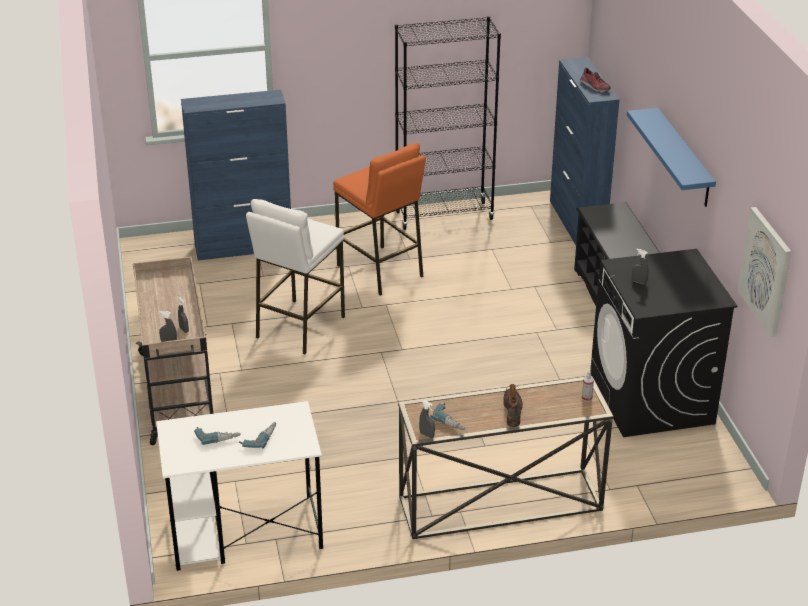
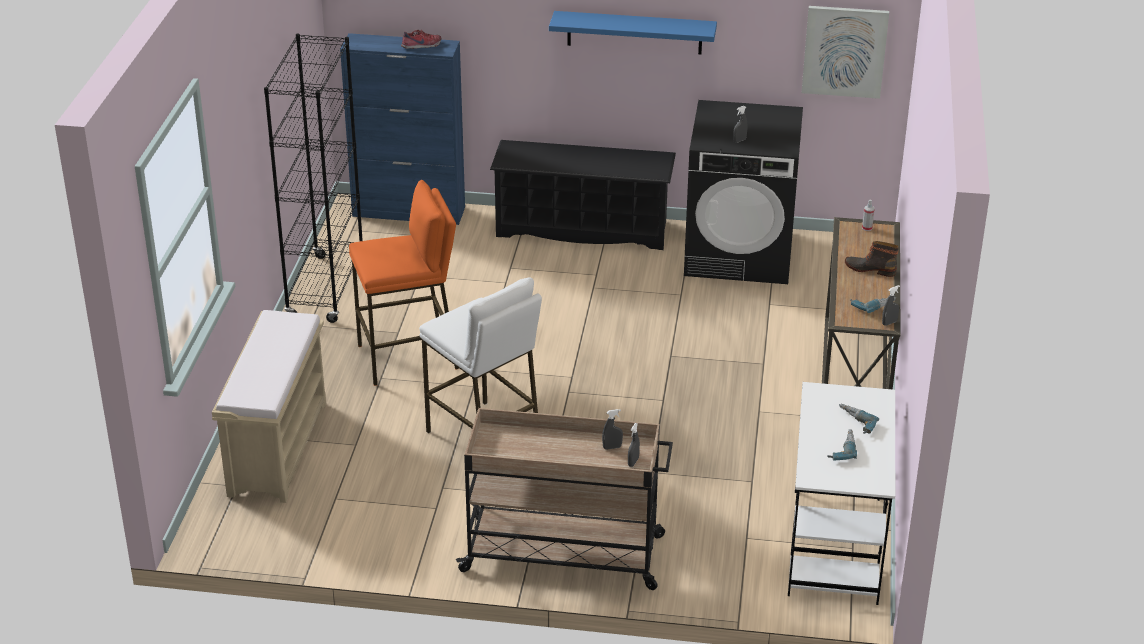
camera: 70 degrees left, 0 degrees up
blue cabinet [181,90,291,260] -> beige bench [212,310,326,503]

